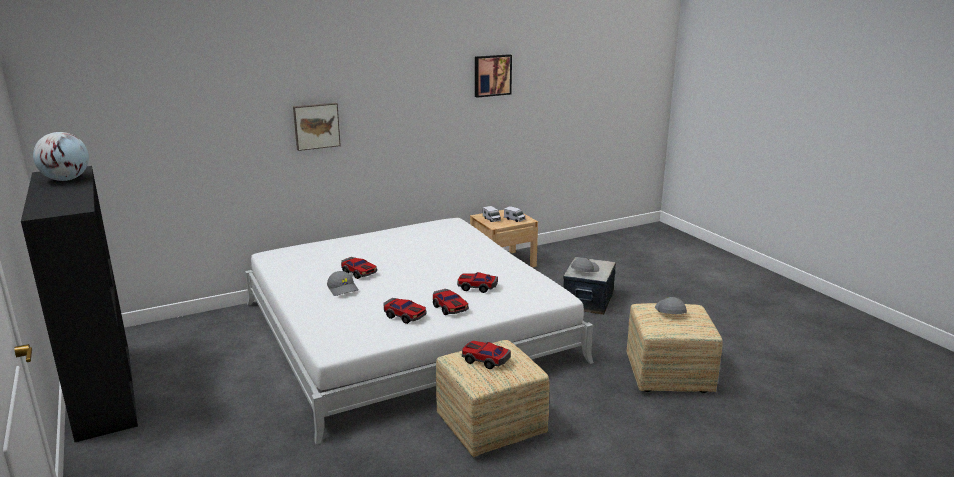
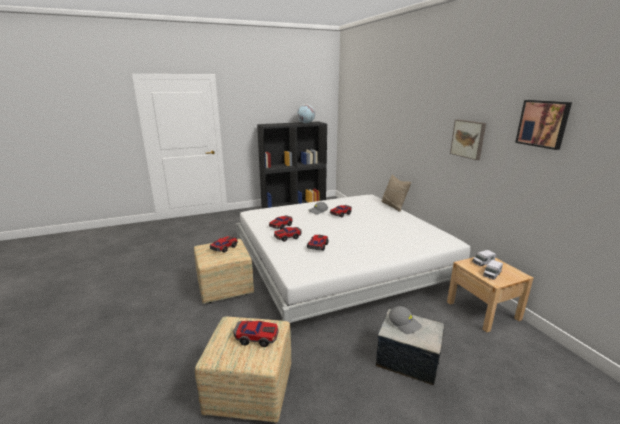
camera: 95 degrees right, 0 degrees up
picture [293,103,341,151] -> picture moved to [450,120,486,160]
grey cap [655,297,687,314] -> toy car [233,321,279,347]
none -> beige pillow [381,175,412,212]

